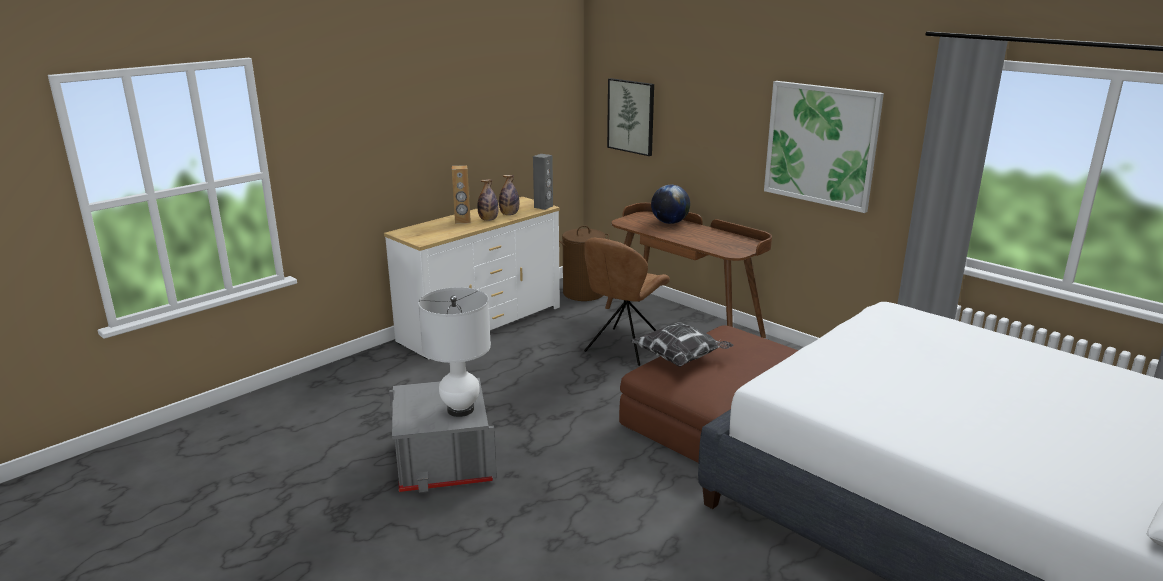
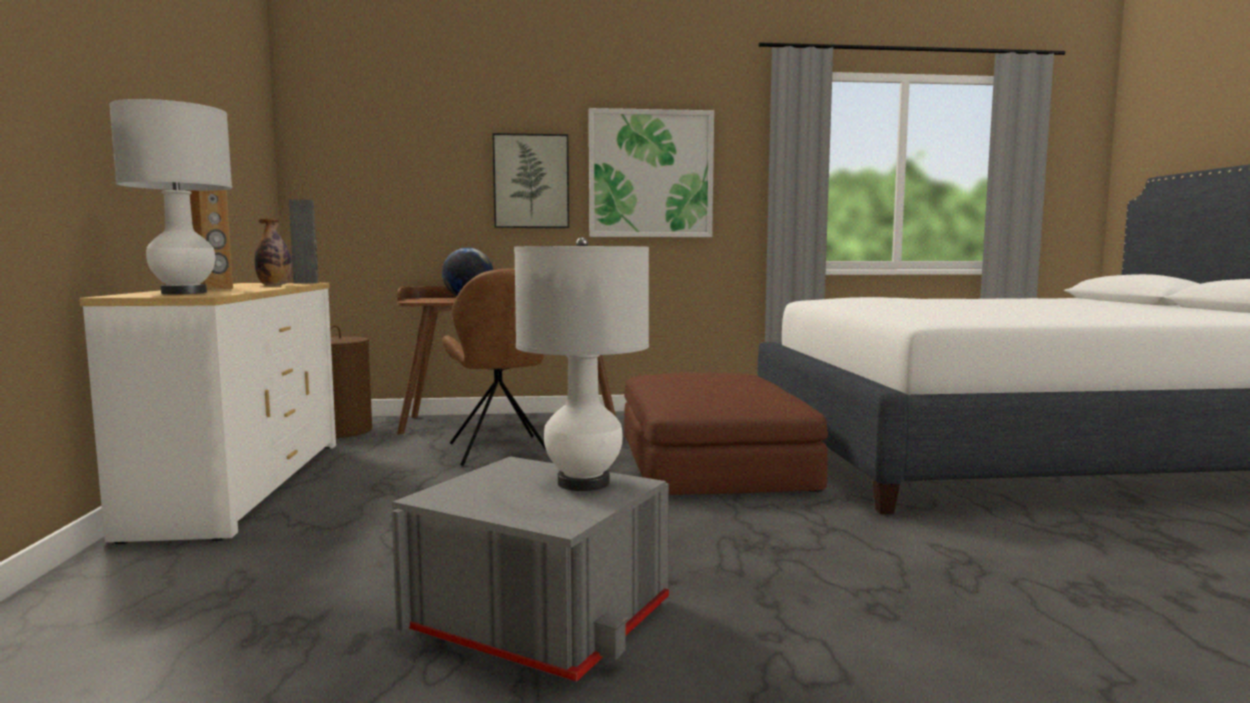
camera: 50 degrees left, 15 degrees down
bottle [477,179,499,221] -> none
picture [607,78,654,156] -> picture moved to [492,133,569,228]
pillow [630,322,734,367] -> none
none -> white table lamp [109,99,232,294]

